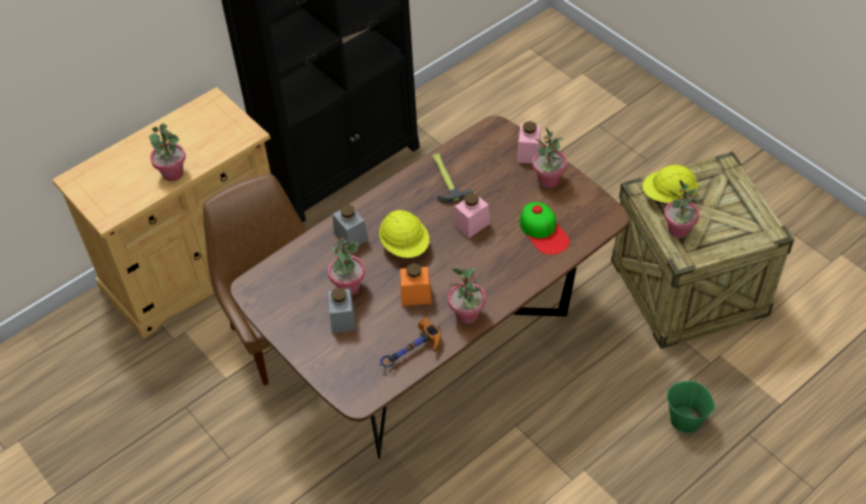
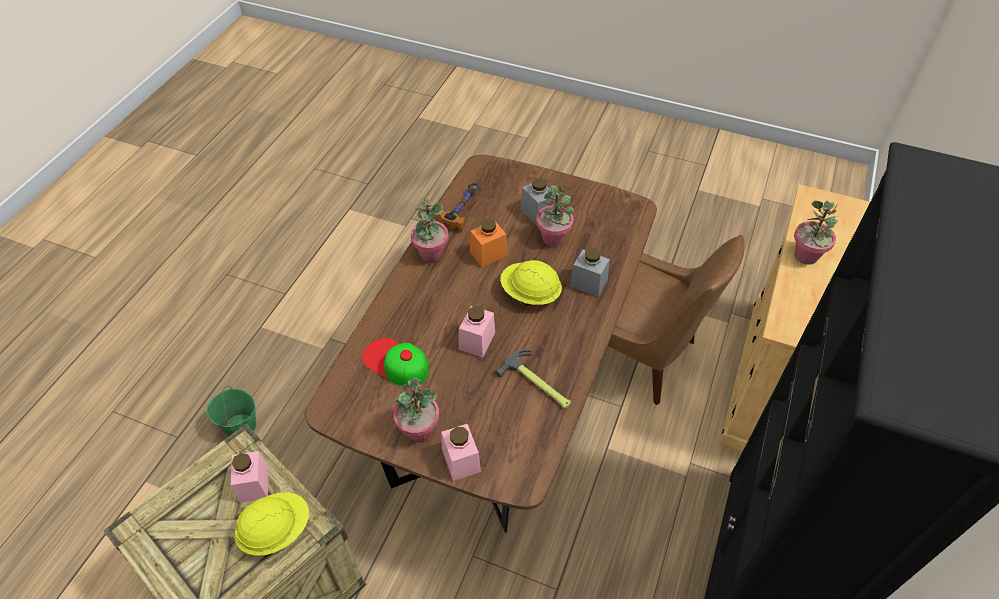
camera: 150 degrees right, 0 degrees up
potted plant [664,180,699,238] -> pink jar [231,451,268,503]

